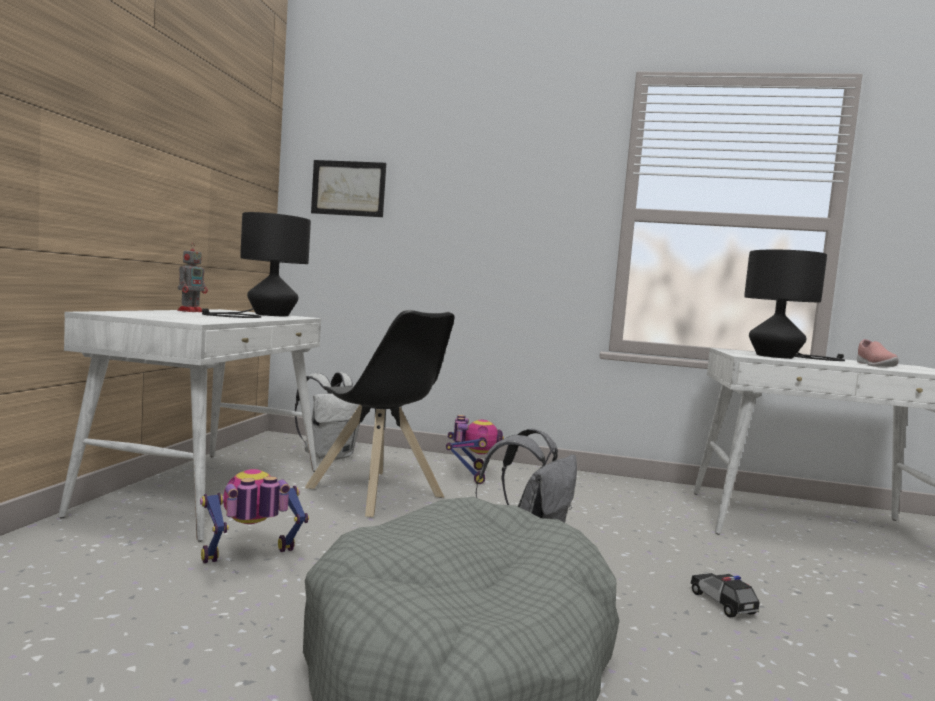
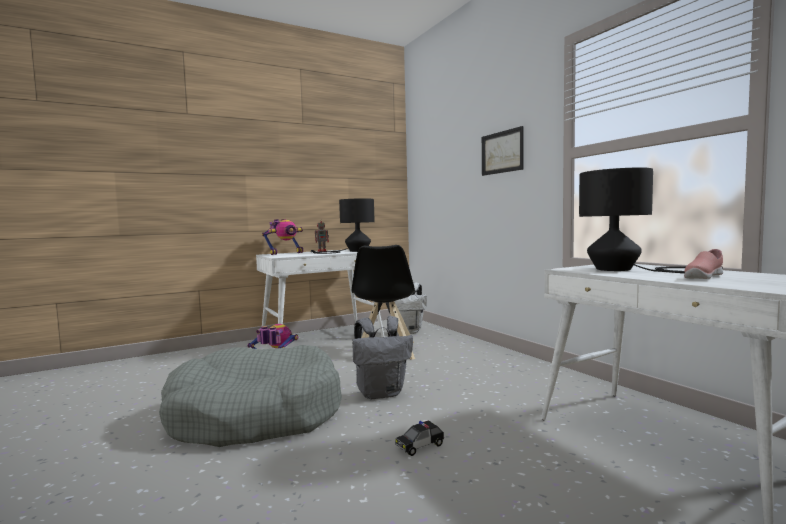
camera: 50 degrees right, 0 degrees up
picture [311,160,386,217] -> picture moved to [482,126,524,176]
toy robot [446,415,504,484] -> toy robot moved to [262,219,303,255]
toy car [691,573,759,618] -> toy car turned 150 degrees counterclockwise [395,420,444,456]

